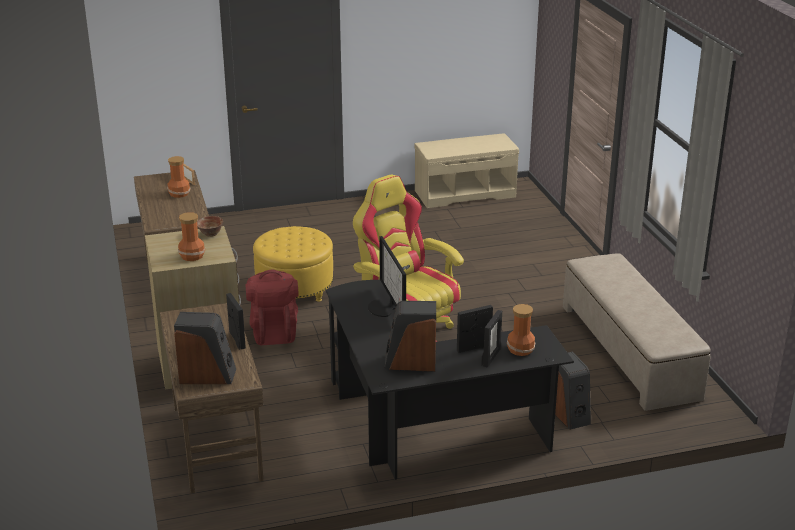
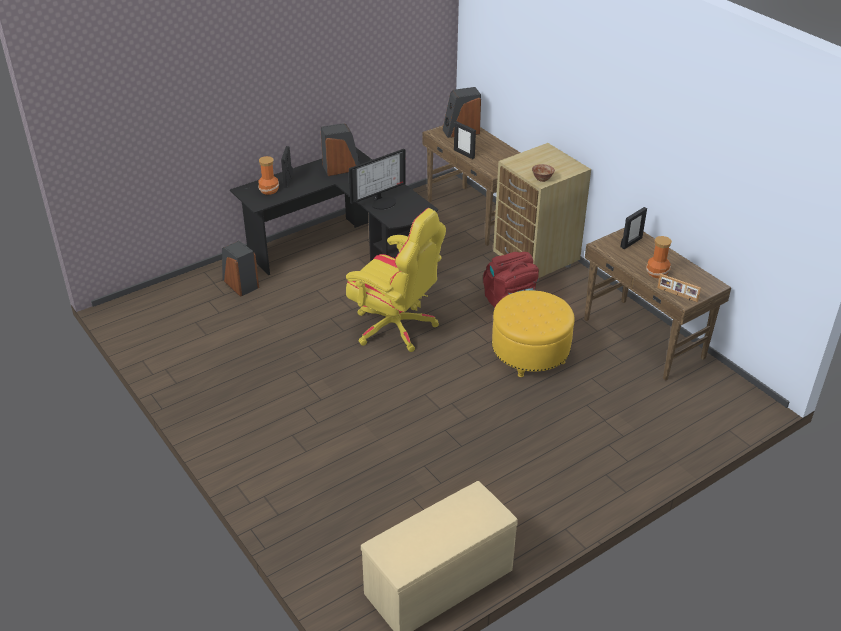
camera: 160 degrees right, 10 degrees up
vase [178,212,205,261] -> none
monitor [368,236,406,317] -> monitor turned 90 degrees clockwise [349,149,406,210]
picture frame [457,305,493,353] -> picture frame moved to [620,207,647,249]
beige bench [563,253,711,411] -> none

